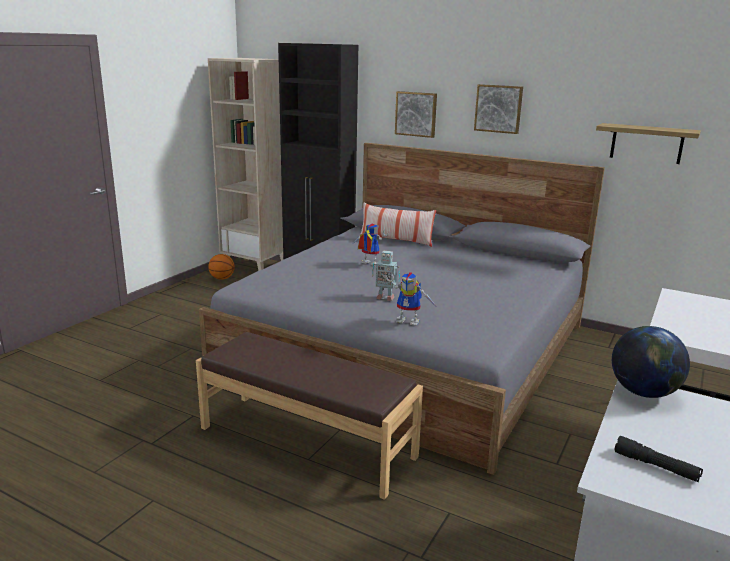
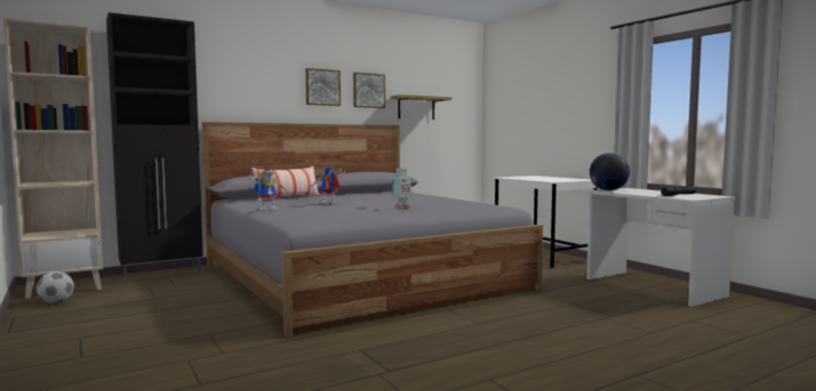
camera: 60 degrees left, 15 degrees down
brown bench [196,332,423,500] -> none
basketball [208,254,235,280] -> football [36,271,74,303]
toy robot [386,272,436,326] -> toy robot moved to [249,168,287,211]
picture [395,91,437,138] -> picture moved to [353,72,385,108]

